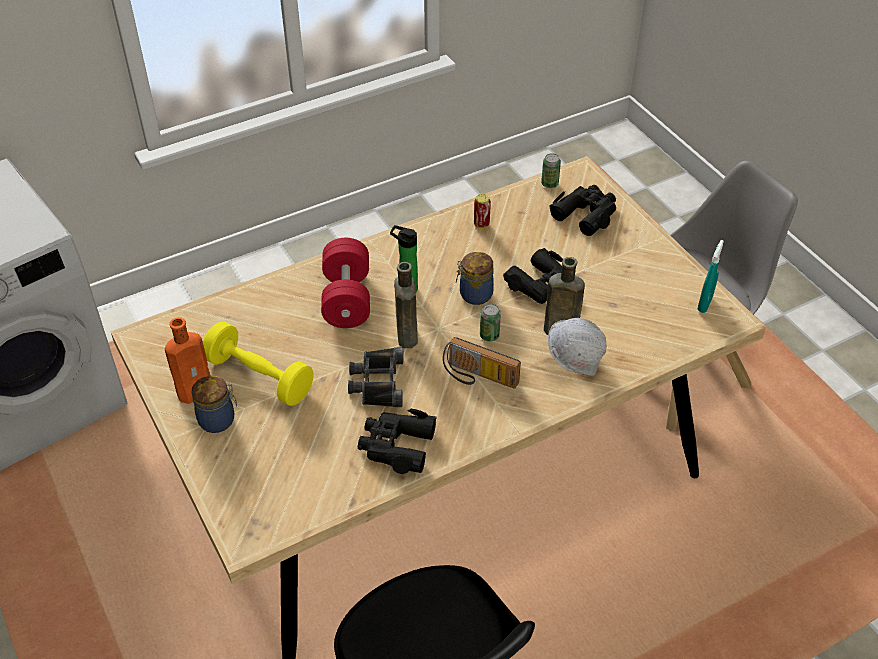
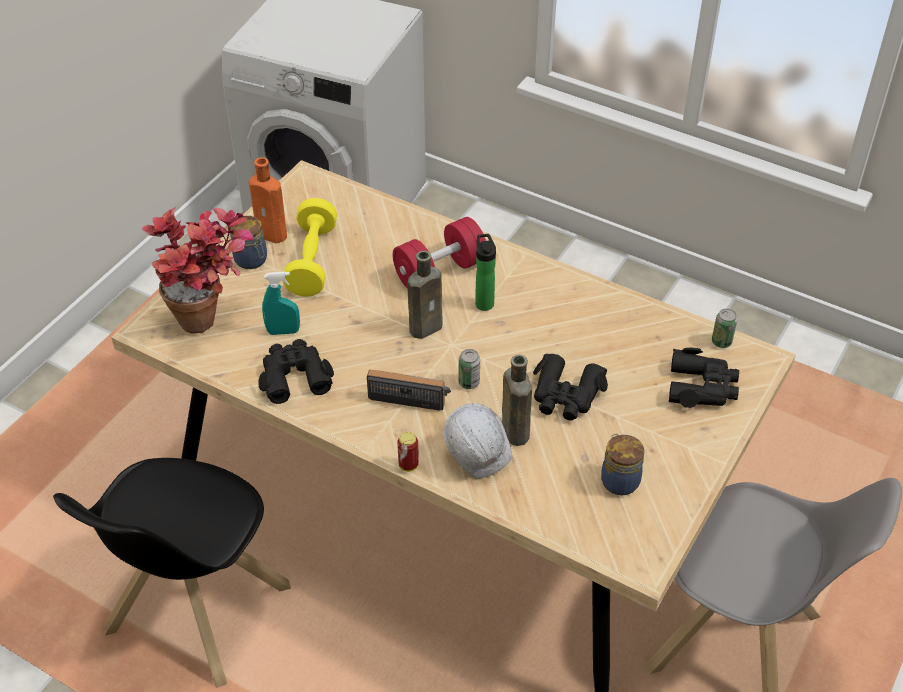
camera: 60 degrees right, 0 degrees up
black binoculars [348,347,403,407] -> none
radio [443,337,521,388] -> radio turned 105 degrees clockwise [367,370,451,411]
jar [456,252,494,305] -> jar moved to [601,434,644,495]
can [474,194,491,229] -> can moved to [397,432,419,472]
turquoise spray bottle [698,240,724,313] -> turquoise spray bottle moved to [262,272,300,335]
none -> potted plant [142,207,253,334]

